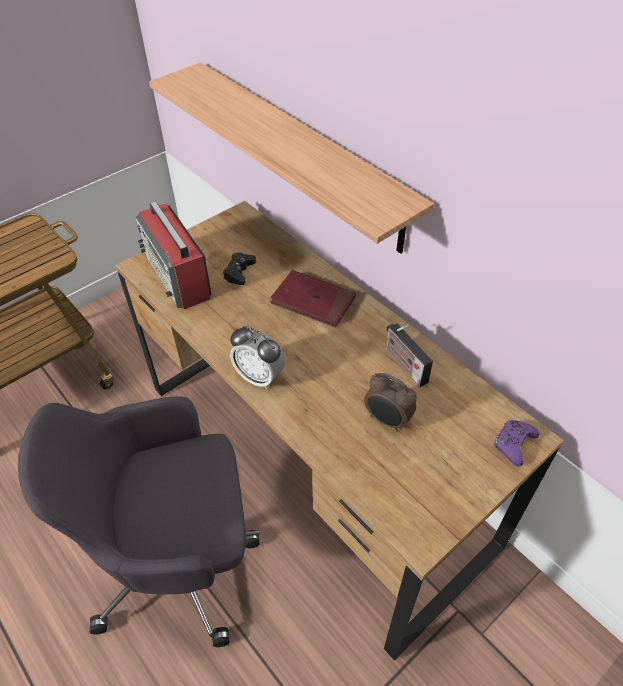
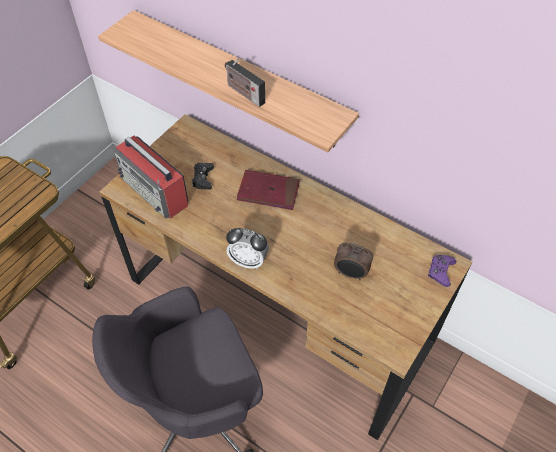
camera: 15 degrees left, 5 degrees up
radio [386,323,433,387] -> radio moved to [225,57,265,107]

